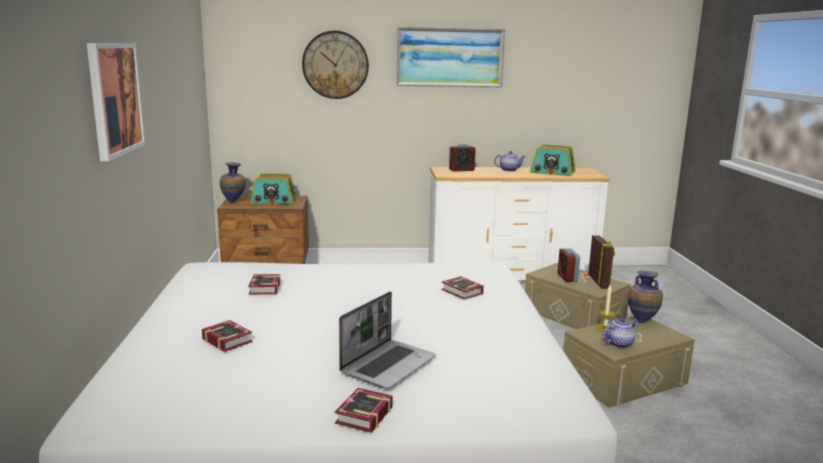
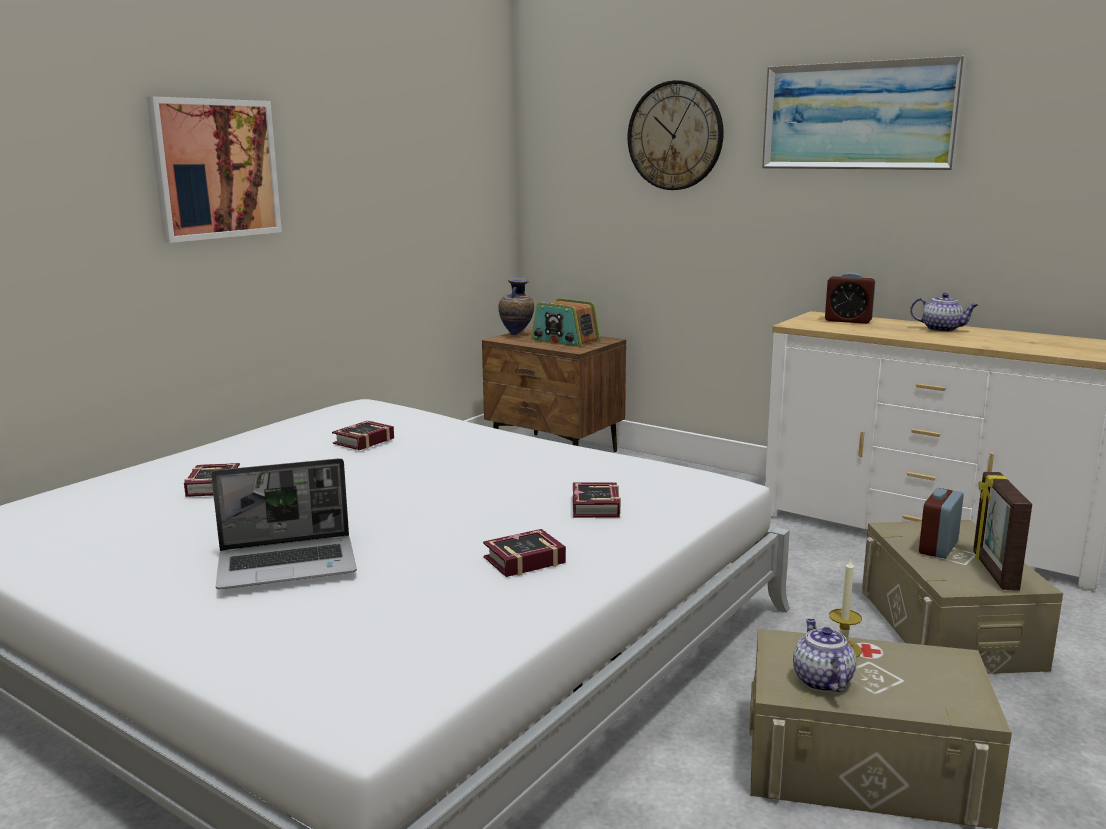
camera: 40 degrees right, 0 degrees up
book [335,388,393,433] -> book moved to [483,529,566,577]
radio [530,144,576,176] -> none
picture frame [588,235,615,289] -> picture frame turned 150 degrees clockwise [973,472,1032,591]
teapot [603,318,639,348] -> teapot turned 105 degrees counterclockwise [793,619,856,692]
vase [627,270,663,323] -> none

